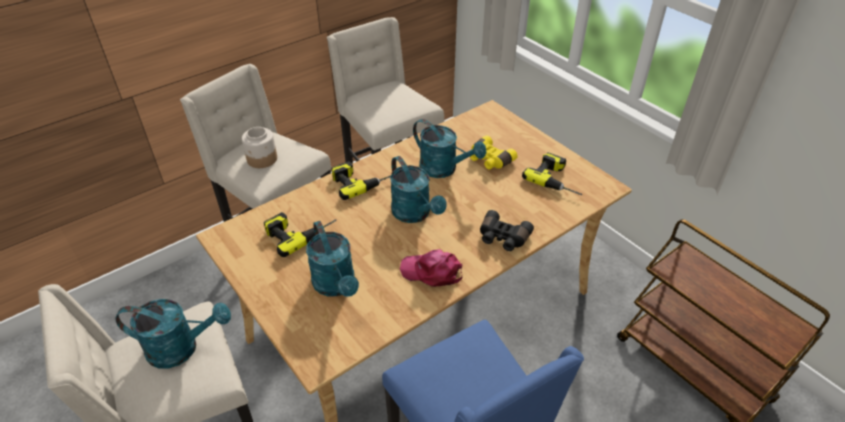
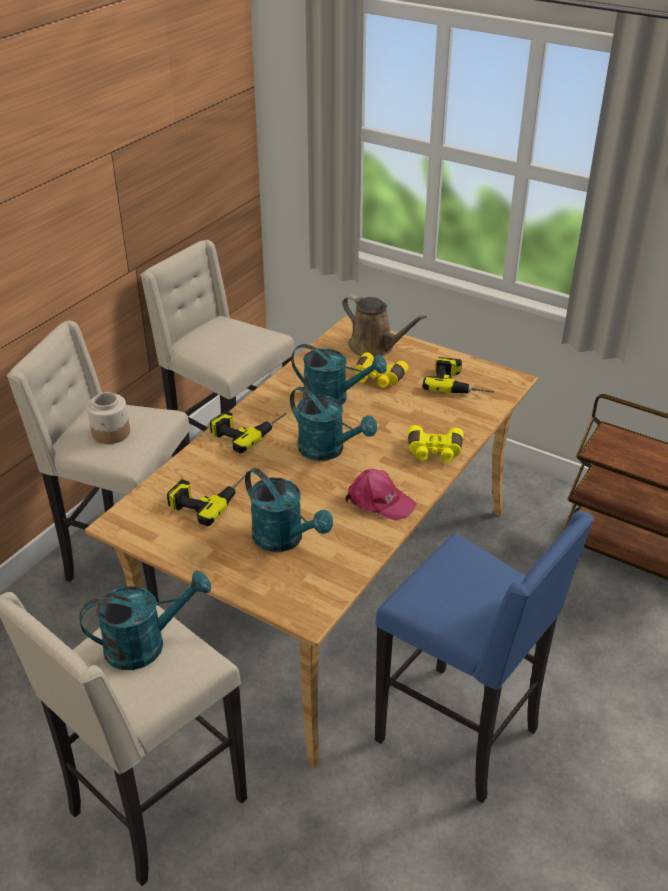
camera: 20 degrees left, 5 degrees down
pink cap [400,249,462,287] -> pink cap turned 150 degrees counterclockwise [345,469,417,521]
black binoculars [480,210,534,251] -> yellow binoculars [408,425,464,462]
none -> brown watering can [342,294,427,358]

